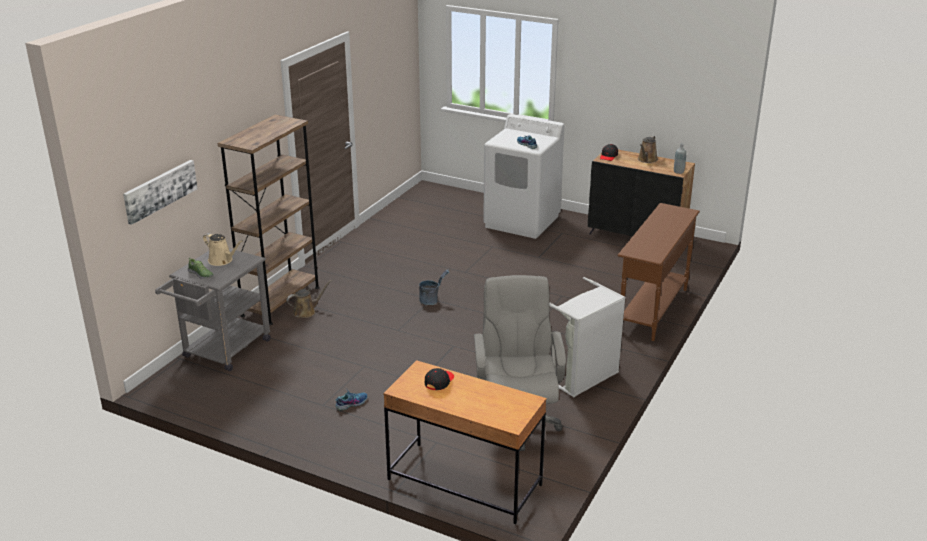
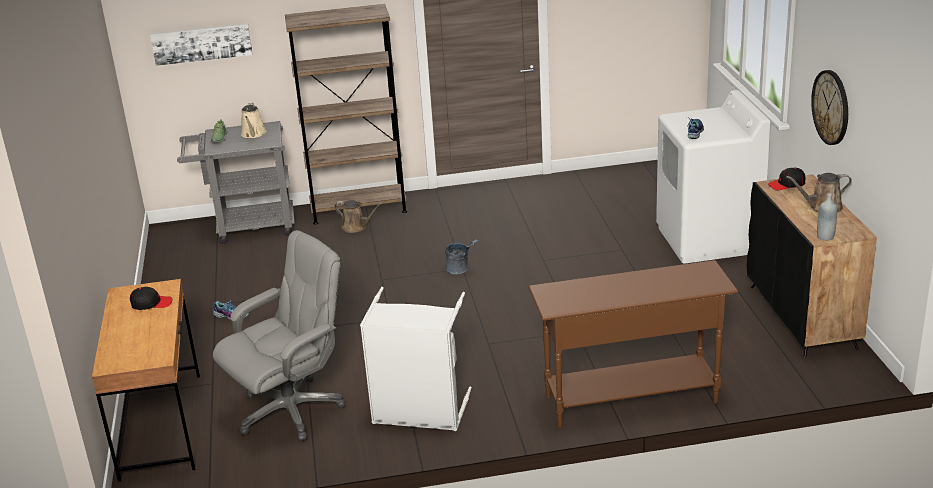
camera: 55 degrees right, 0 degrees up
none -> wall clock [811,70,848,145]

